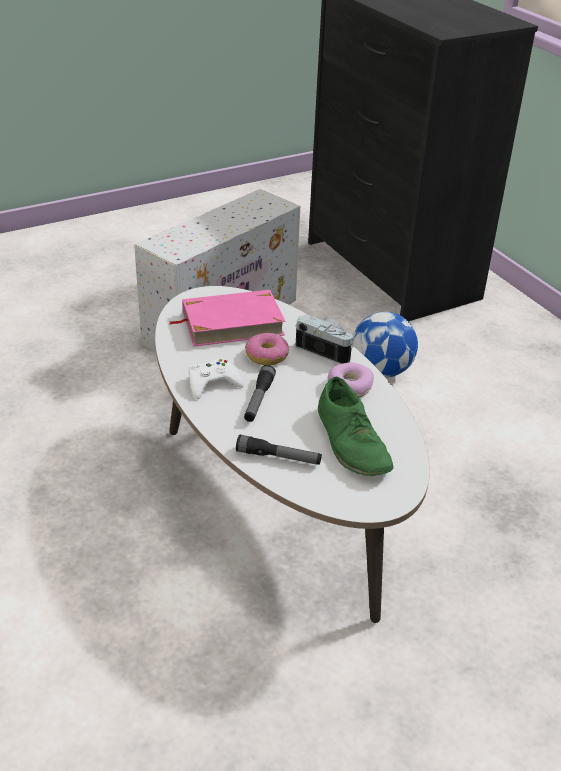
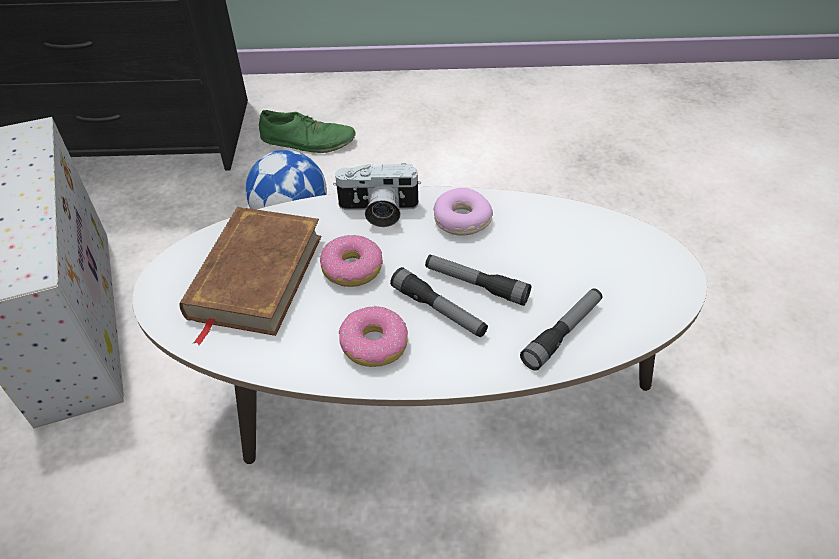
camera: 60 degrees left, 10 degrees up
pink book [170,290,285,346] -> brown book [179,207,322,345]
white game controller [189,358,244,399] -> donut [339,306,408,367]
camera [295,314,353,364] -> camera turned 150 degrees counterclockwise [333,163,421,227]
green shoe [318,377,394,476] -> green shoe moved to [259,110,356,153]
none -> flashlight [425,255,531,306]

